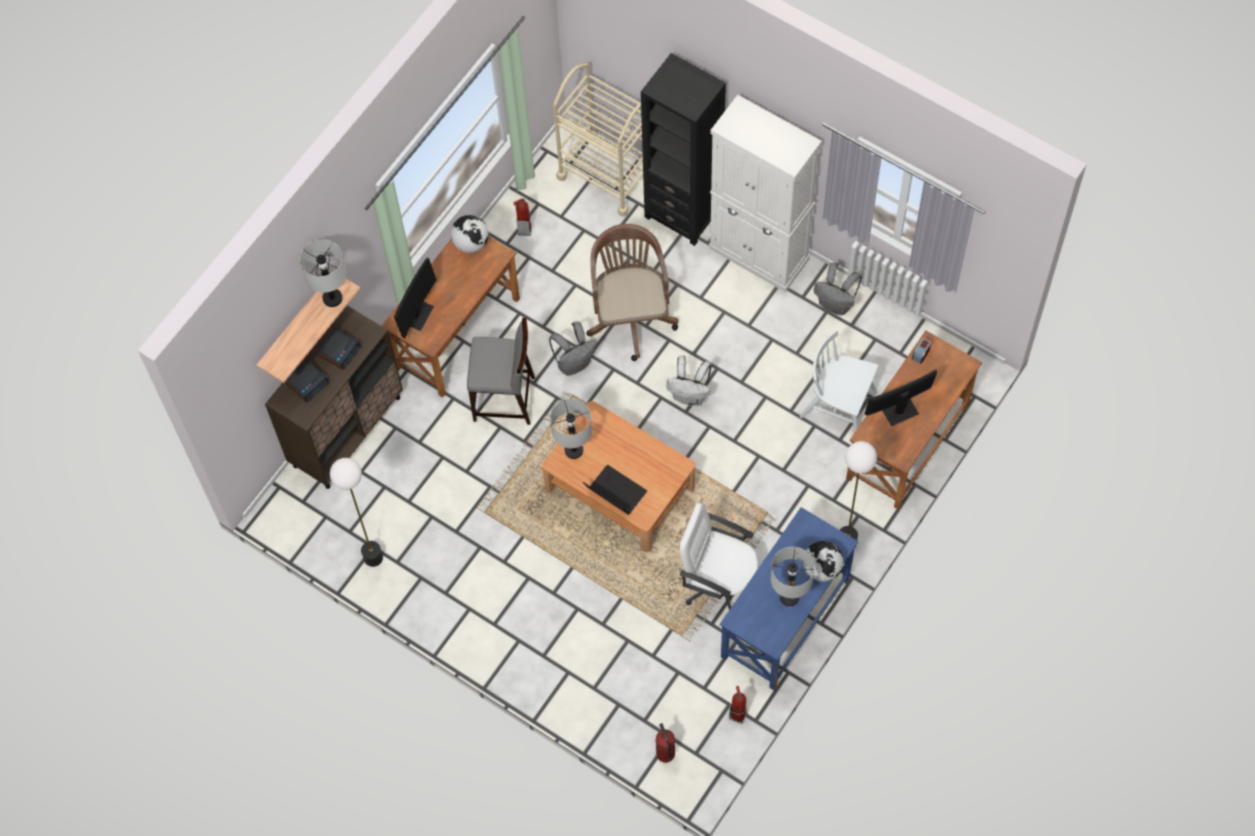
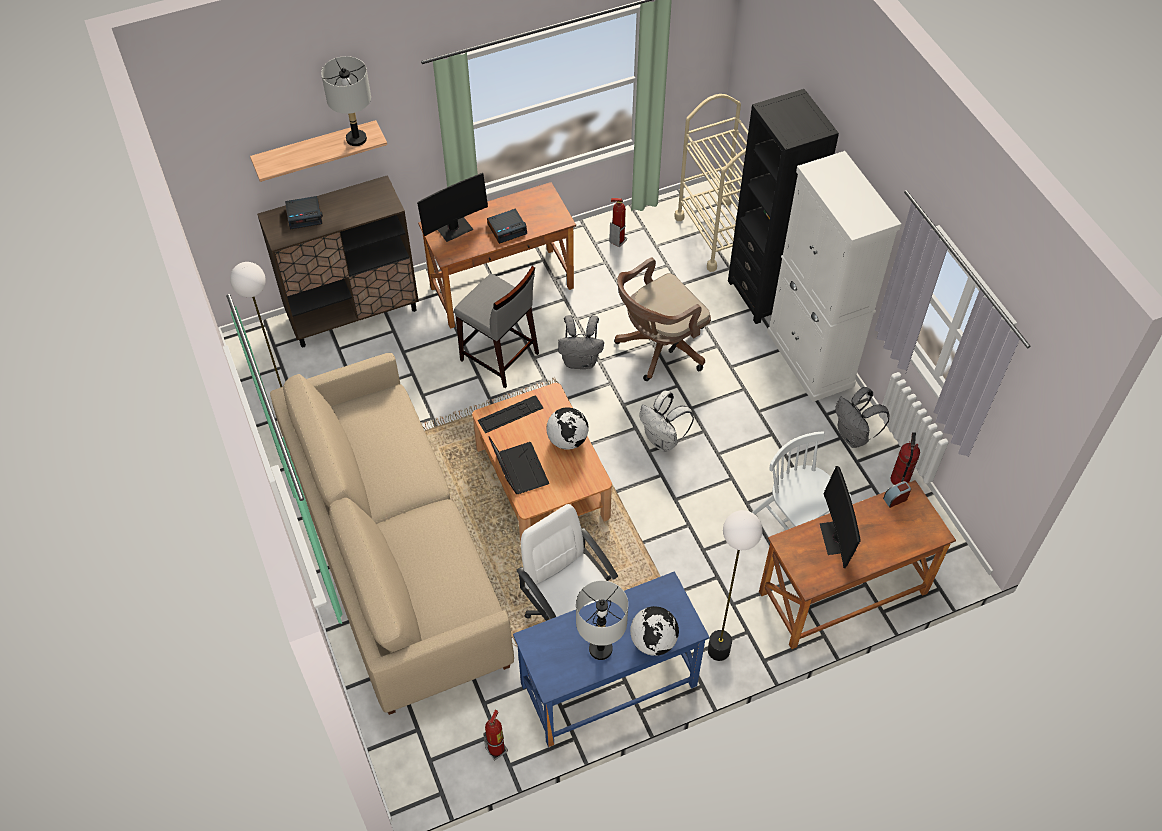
camera: 30 degrees right, 10 degrees down
alarm clock [318,328,361,370] -> alarm clock moved to [487,209,527,244]
globe [451,215,489,253] -> globe moved to [546,407,588,450]
grey table lamp [550,398,592,459] -> keyboard [478,395,543,433]
brown office chair [586,224,678,361] -> brown office chair turned 150 degrees counterclockwise [614,258,711,381]
fire extinguisher [656,723,675,763] -> fire extinguisher moved to [891,432,920,485]
monitor [864,370,937,426] -> monitor turned 105 degrees counterclockwise [819,466,861,568]
none -> beige sofa [270,353,514,715]

